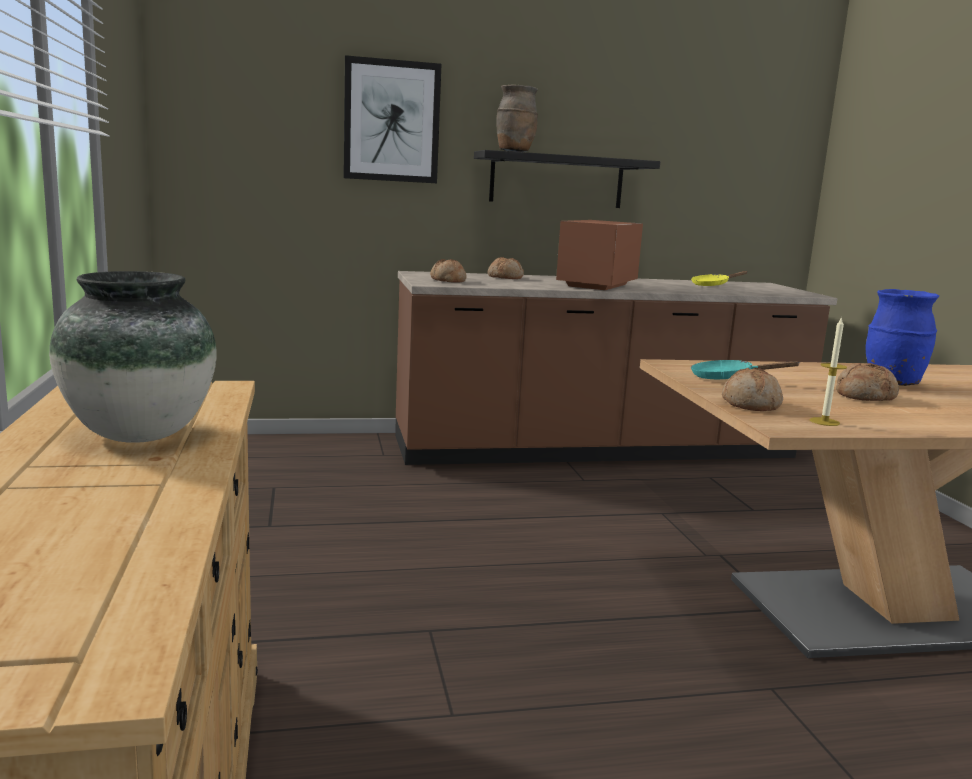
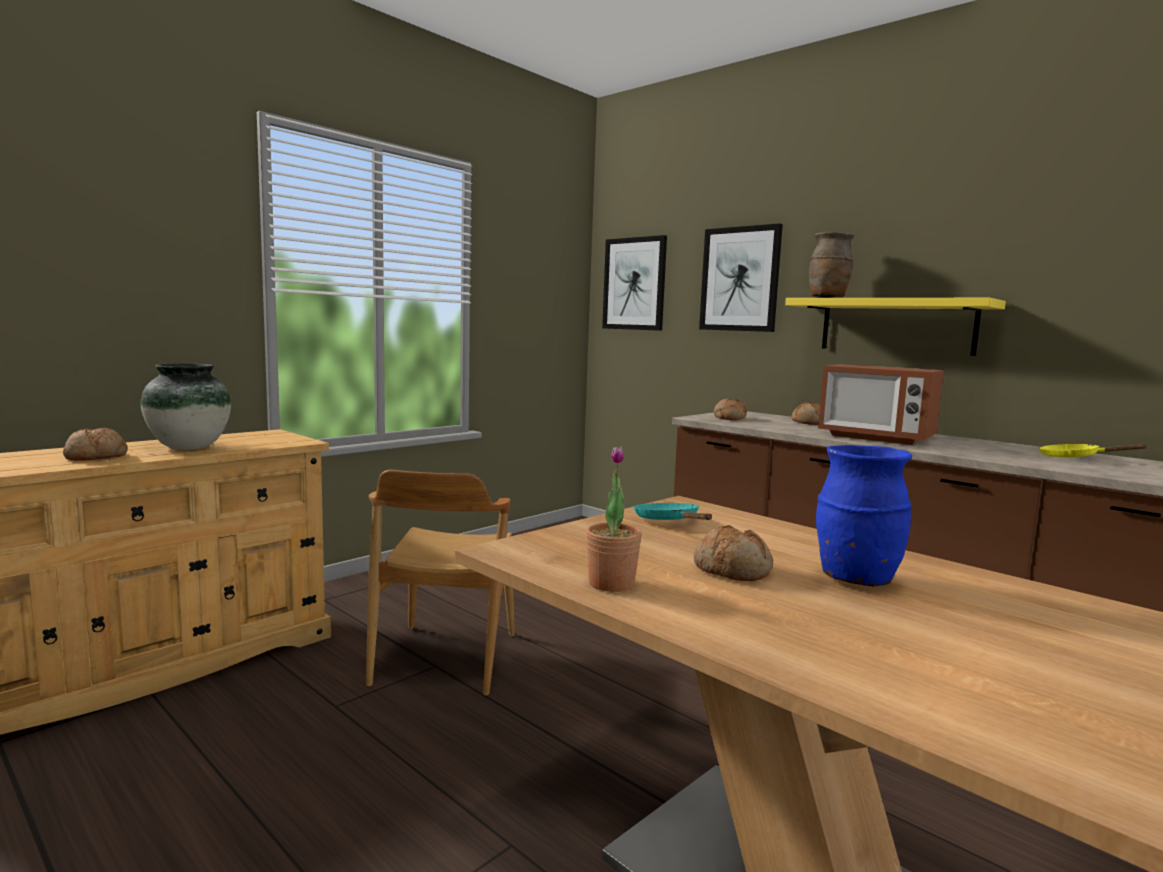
camera: 55 degrees right, 5 degrees down
black shelf [474,150,660,208] -> yellow shelf [785,298,1006,356]
microwave [556,220,643,290] -> microwave turned 135 degrees counterclockwise [818,364,944,445]
bread [722,368,783,411] -> bread moved to [63,427,128,461]
candle [810,317,847,426] -> none
none -> brown chair [366,470,515,695]
none -> potted plant [586,447,642,592]
none -> picture [602,235,667,331]

